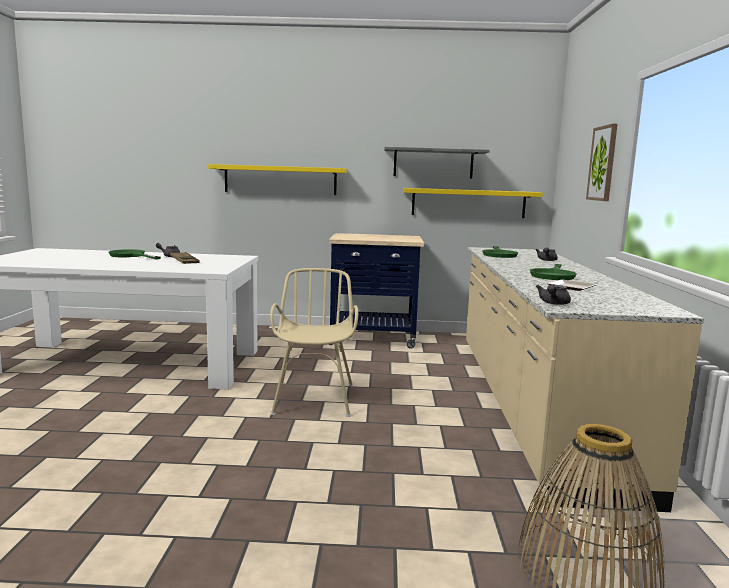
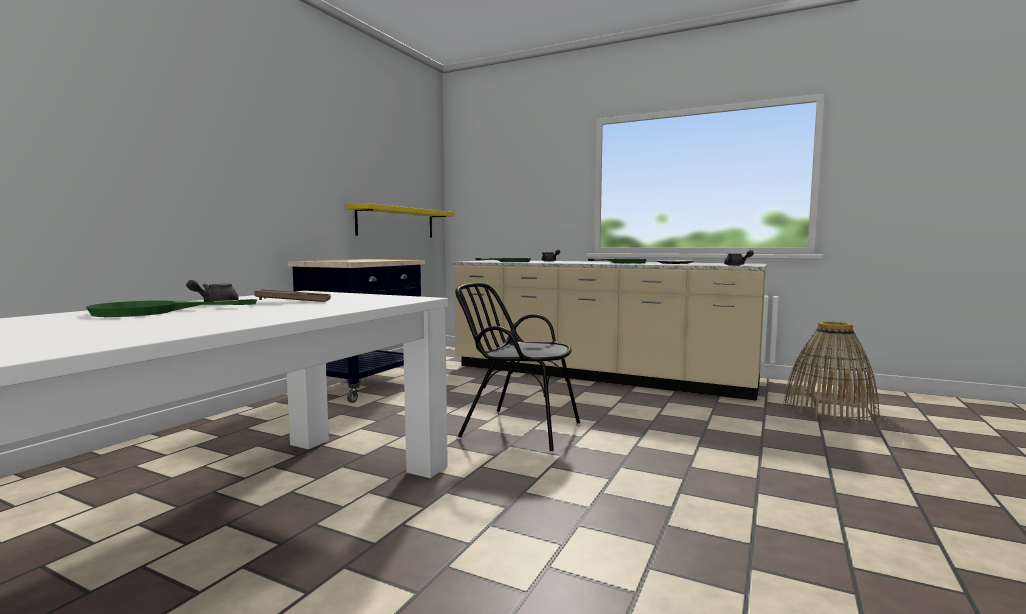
camera: 65 degrees left, 5 degrees down
yellow shelf [208,164,347,195] -> none
beige chair [270,268,358,417] -> black chair [455,283,581,454]
grey shelf [384,147,490,178] -> none
picture [586,124,617,201] -> none

